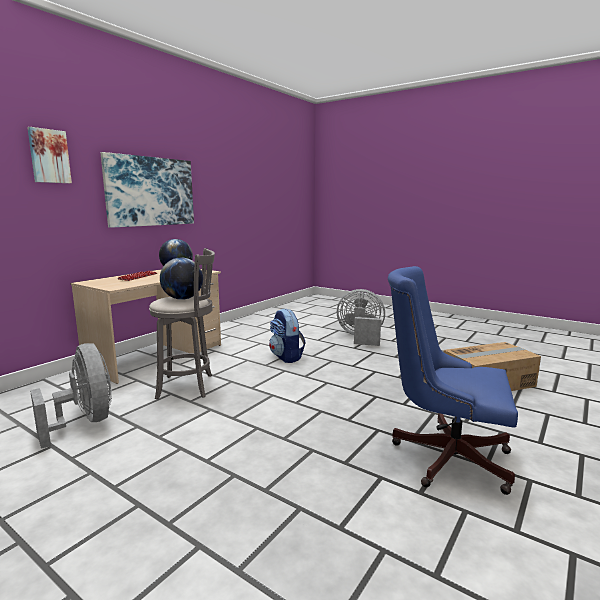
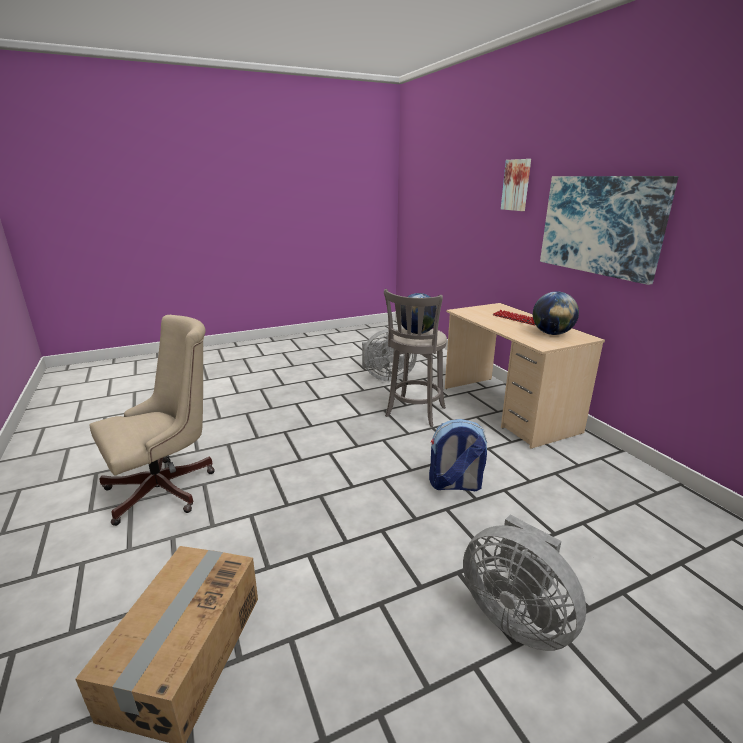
camera: 120 degrees right, 10 degrees up
grey fan [337,289,385,346] -> grey fan turned 90 degrees clockwise [463,515,586,651]
blue office chair [388,266,518,495] -> beige office chair [89,315,215,526]

